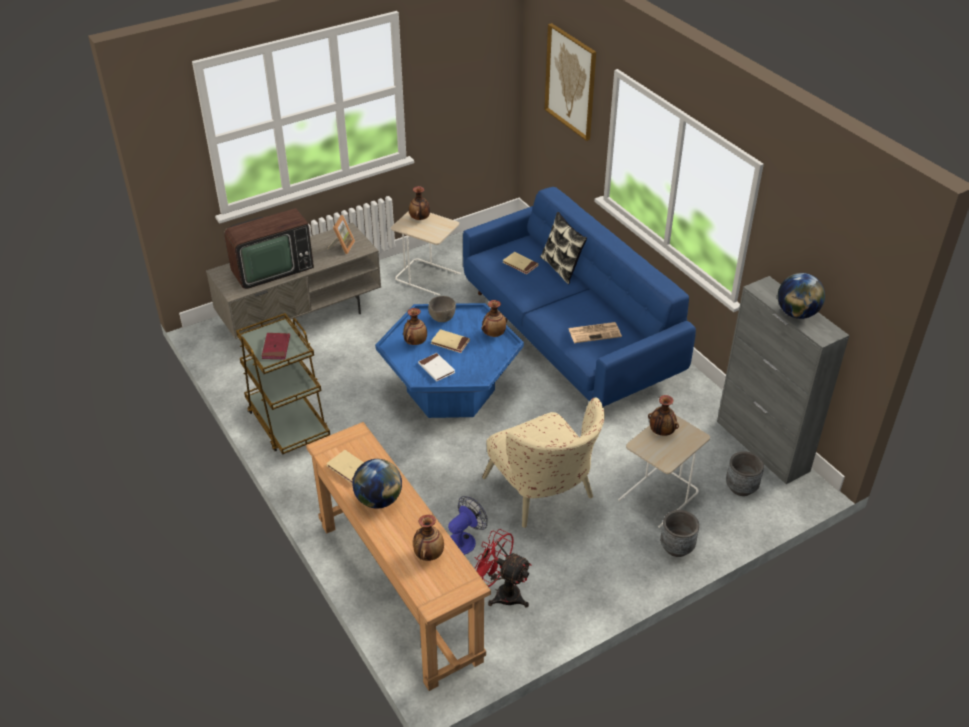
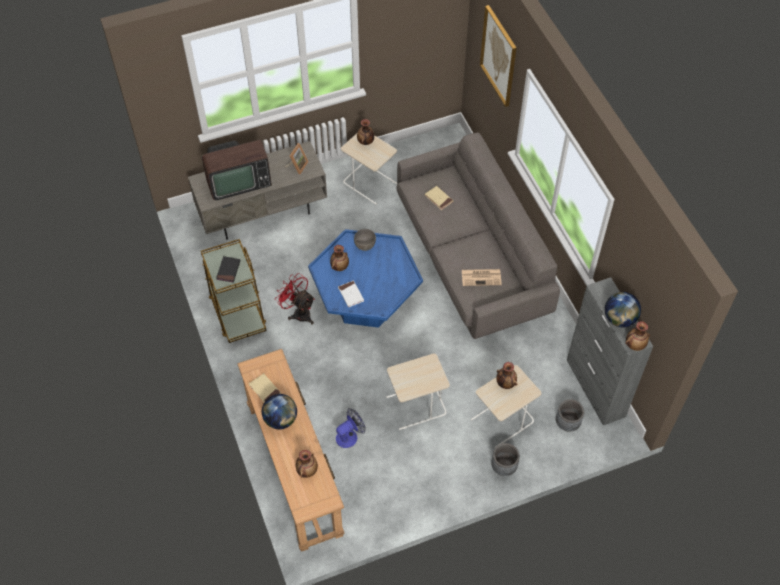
camera: 10 degrees right, 15 degrees up
red book [262,333,290,360] -> black book [216,256,241,283]
beige book [431,329,470,353] -> none
blue sofa [463,187,696,407] -> grey sofa [397,132,560,339]
red fan [474,529,532,608] -> red fan moved to [275,273,315,324]
vase [481,300,507,337] -> vase moved to [625,321,650,351]
beige armchair [482,397,605,528] -> beige side table [386,354,450,430]
pillow [540,212,587,284] -> none

